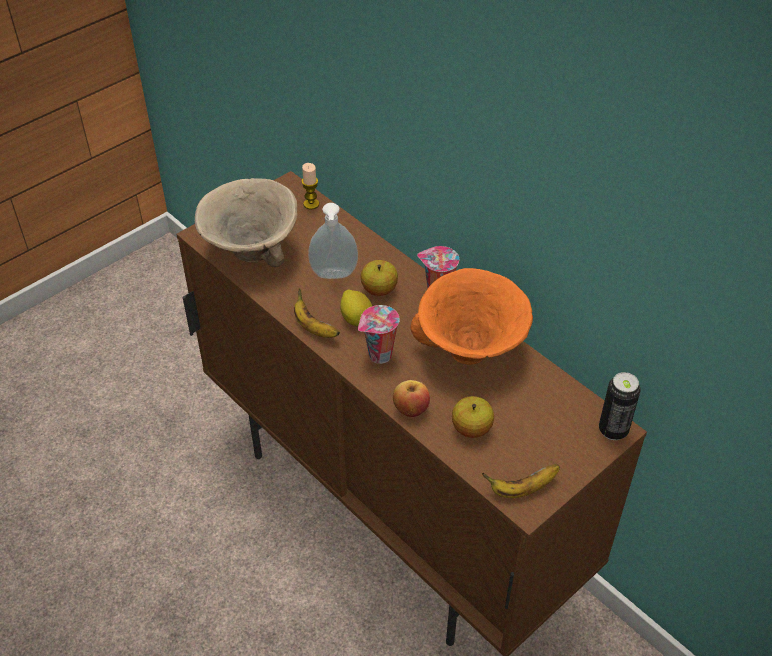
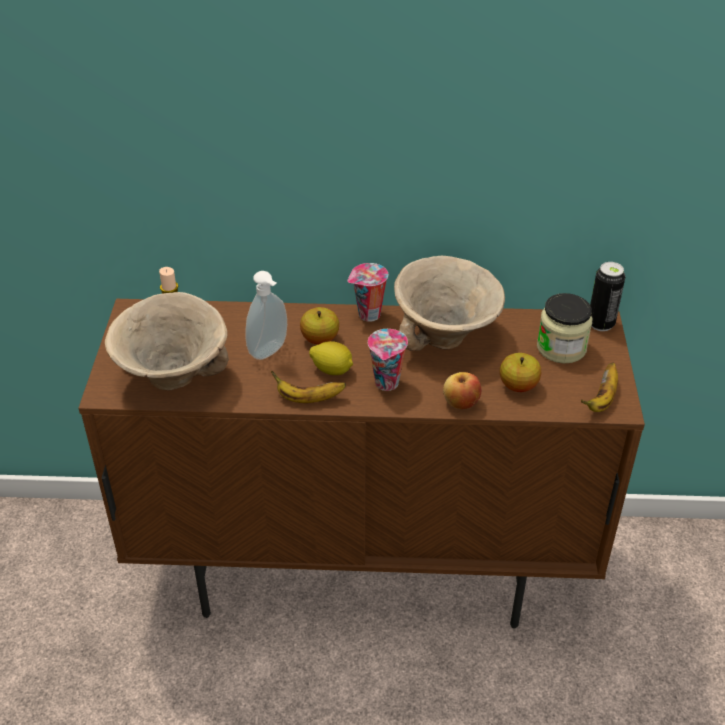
camera: 45 degrees left, 5 degrees down
orange bowl [410,268,533,365] -> beige bowl [394,256,505,351]
none -> jar [537,293,592,364]

